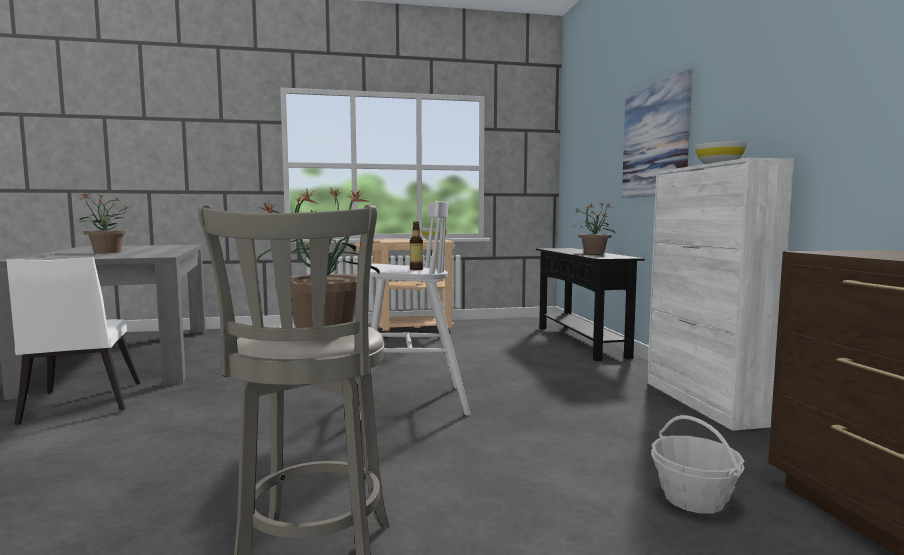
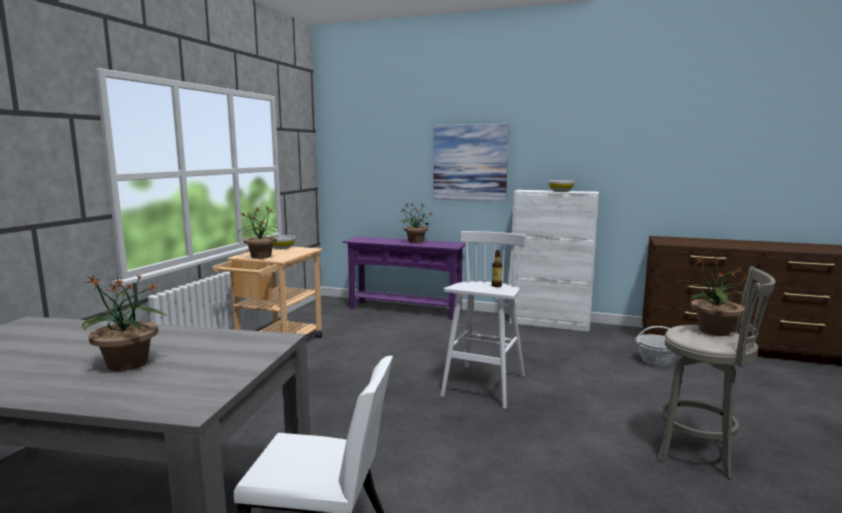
camera: 60 degrees left, 5 degrees up
black console table [536,248,644,361] -> purple console table [343,236,466,320]
none -> potted plant [239,206,279,259]

